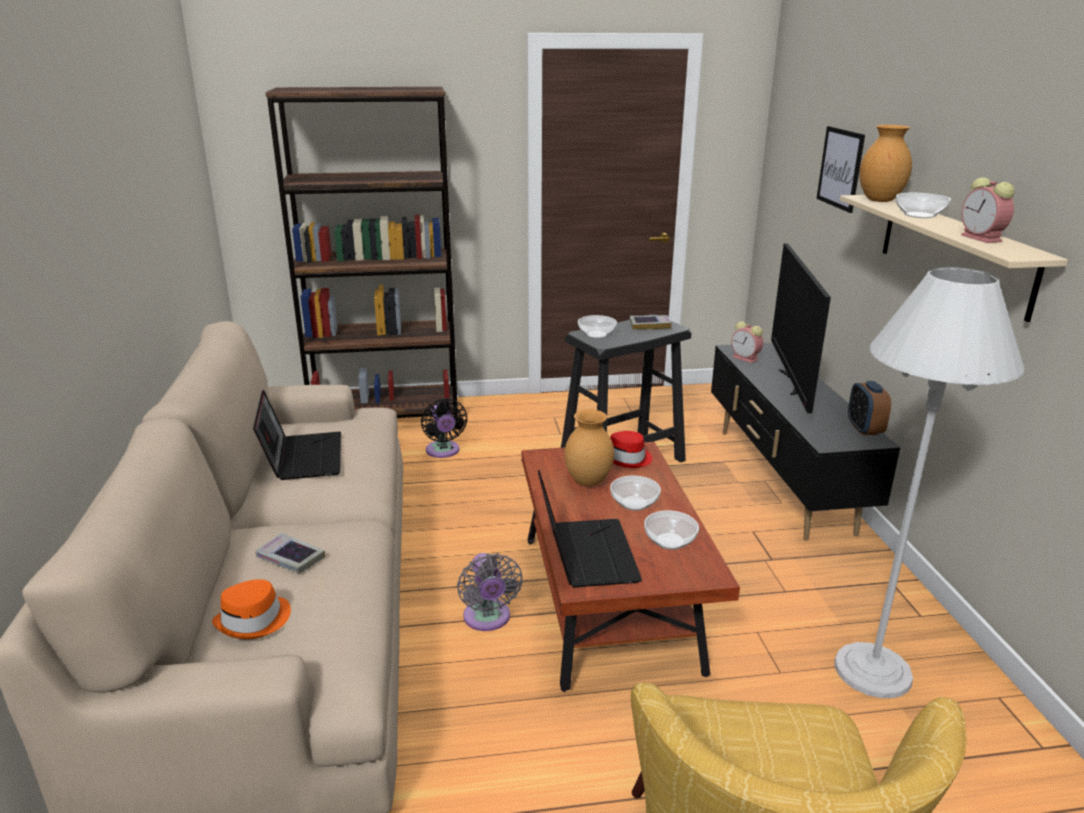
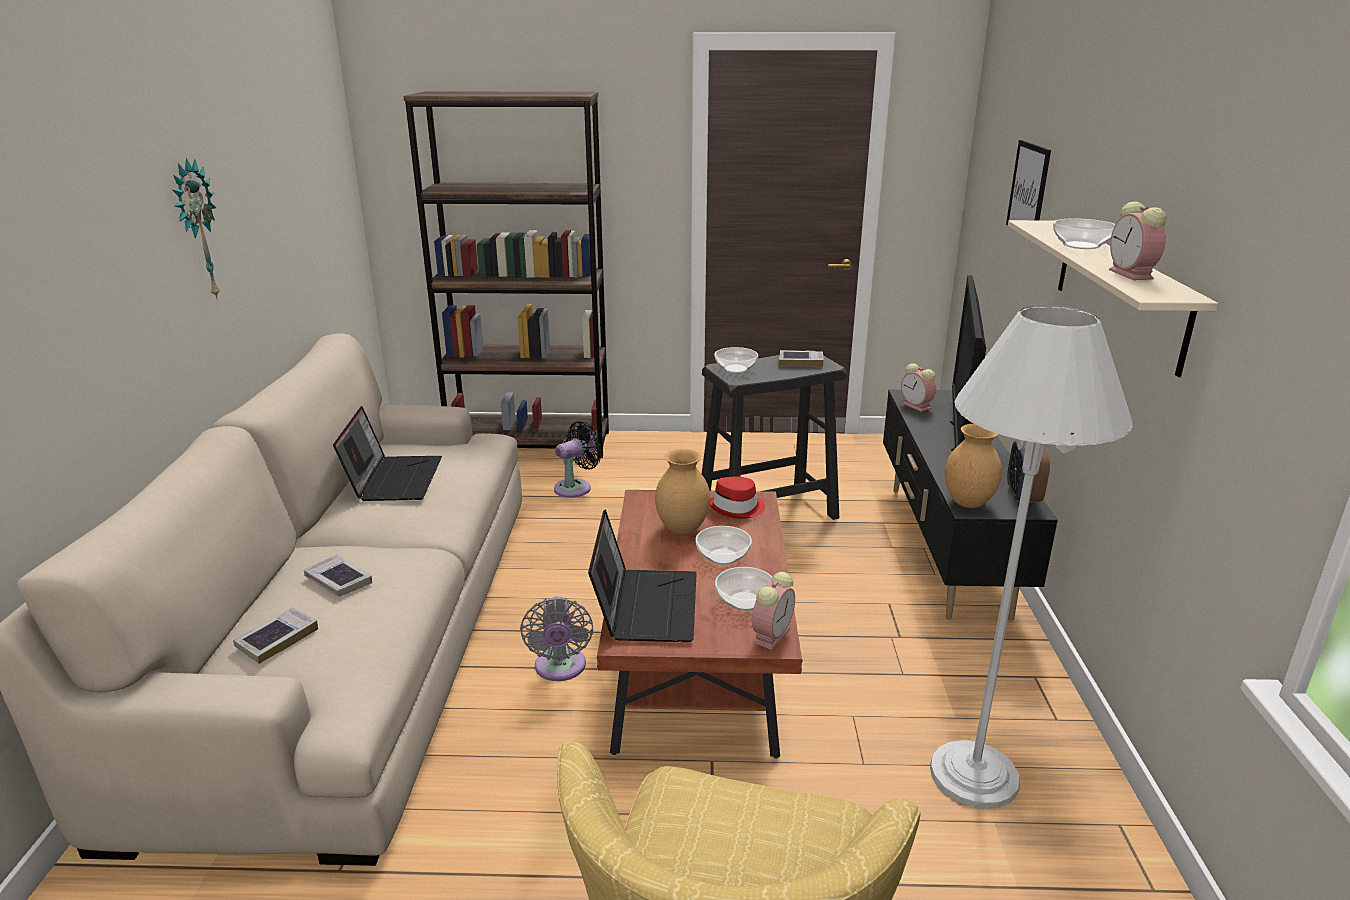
camera: 10 degrees right, 0 degrees up
orange hat [212,579,291,639] -> book [233,608,318,664]
black fan [421,398,468,458] -> black fan turned 120 degrees counterclockwise [554,421,602,498]
brown vase [859,125,912,202] -> brown vase moved to [945,424,1002,508]
none -> wall clock [172,158,220,300]
none -> alarm clock [752,572,795,650]

